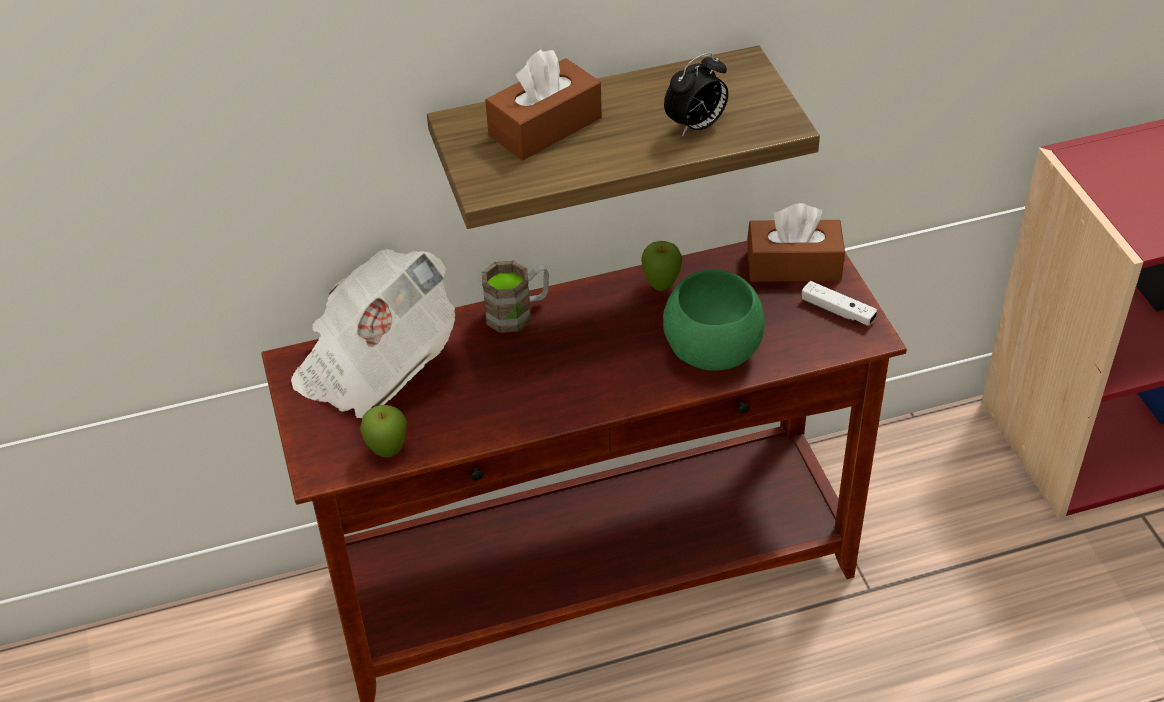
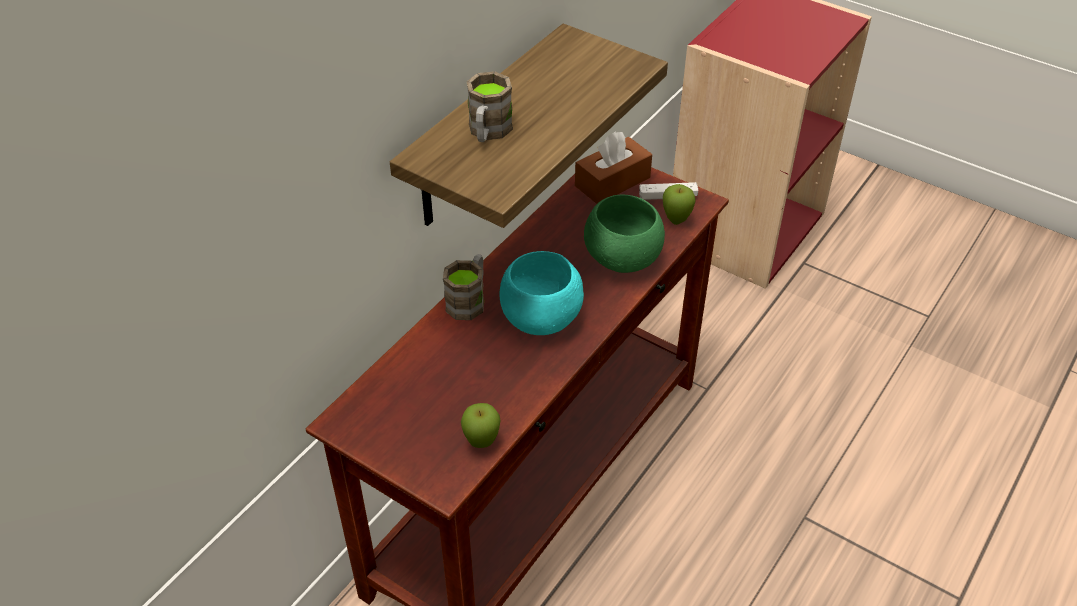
camera: 40 degrees left, 0 degrees up
newspaper [291,249,455,418] -> none
brown tissue box [485,50,602,161] -> brown mug [467,71,513,142]
apple [641,241,682,291] -> apple moved to [663,184,695,225]
alarm clock [664,52,728,136] -> none
none -> turquoise bowl [500,251,584,335]

